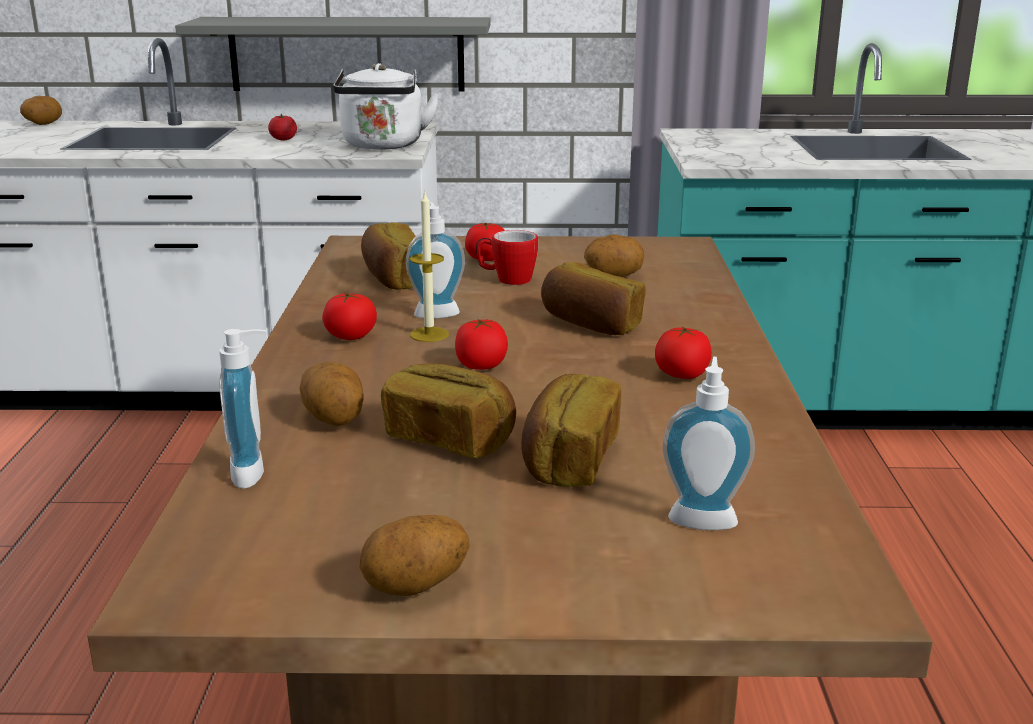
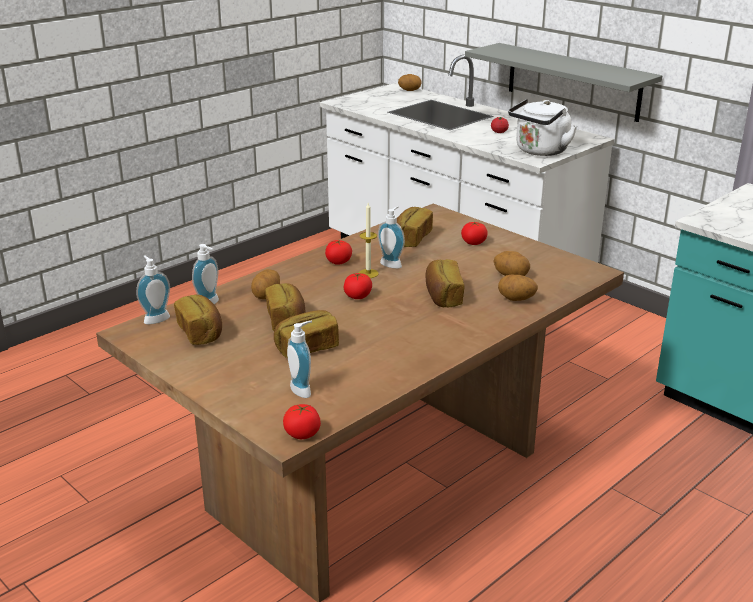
camera: 45 degrees right, 5 degrees up
potato [360,515,470,596] -> potato moved to [498,275,538,301]
mug [476,230,538,285] -> none
tomato [655,327,712,379] -> tomato moved to [283,404,321,439]
none -> soap dispenser [136,255,170,325]
none -> bread [174,294,222,345]

